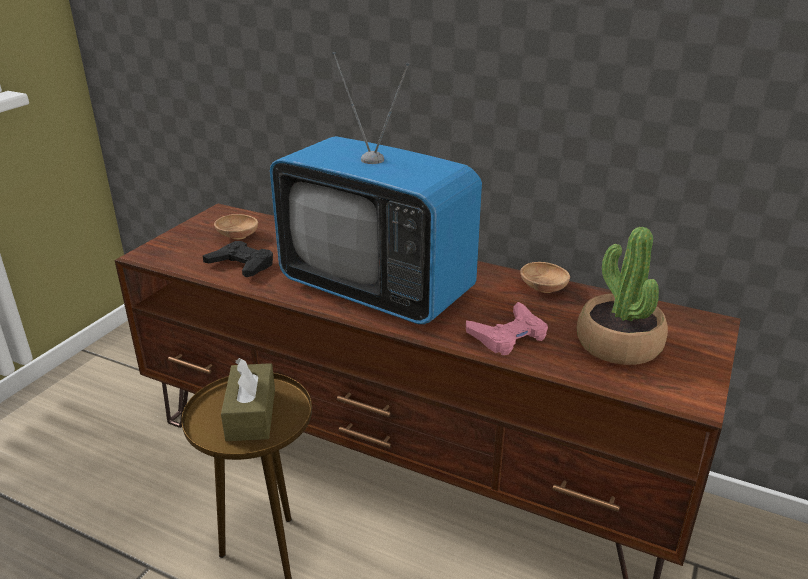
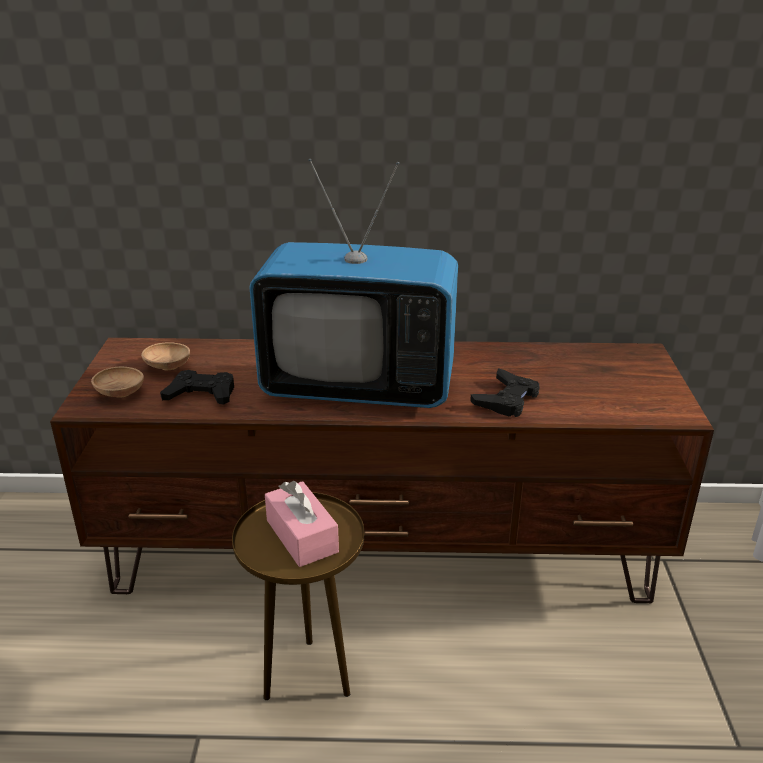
camera: 25 degrees left, 0 degrees up
brown tissue box [221,358,275,441] -> pink tissue box [265,481,339,567]
pink game controller [466,302,548,355] -> black game controller [470,368,540,417]
brown bowl [520,262,570,293] -> brown bowl moved to [91,367,144,398]
potted plant [577,227,668,365] -> none

